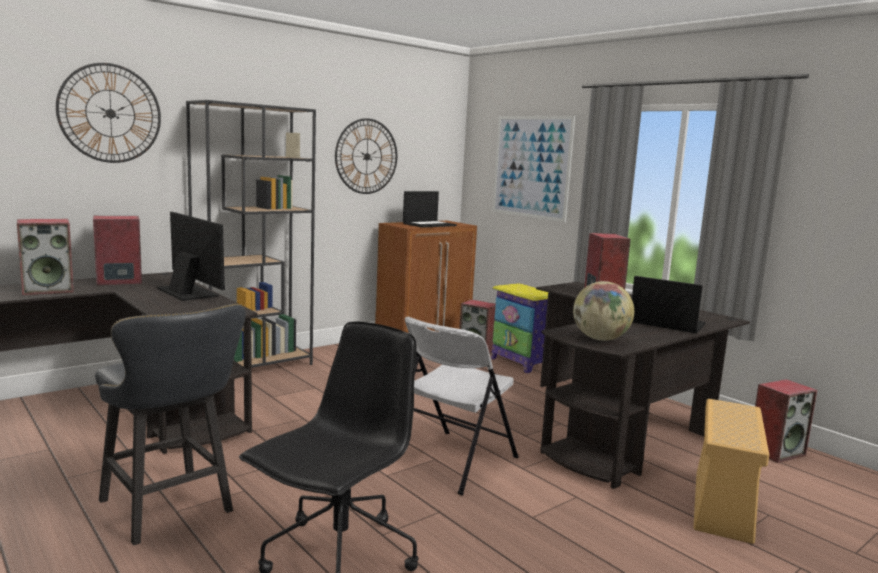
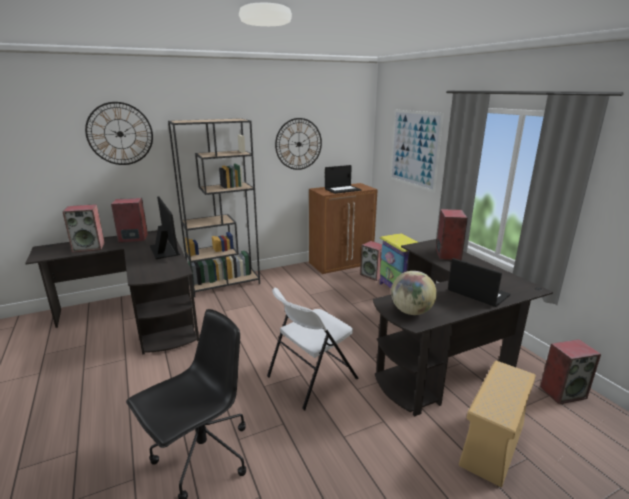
camera: 15 degrees right, 10 degrees up
grey stool [95,304,246,545] -> none

